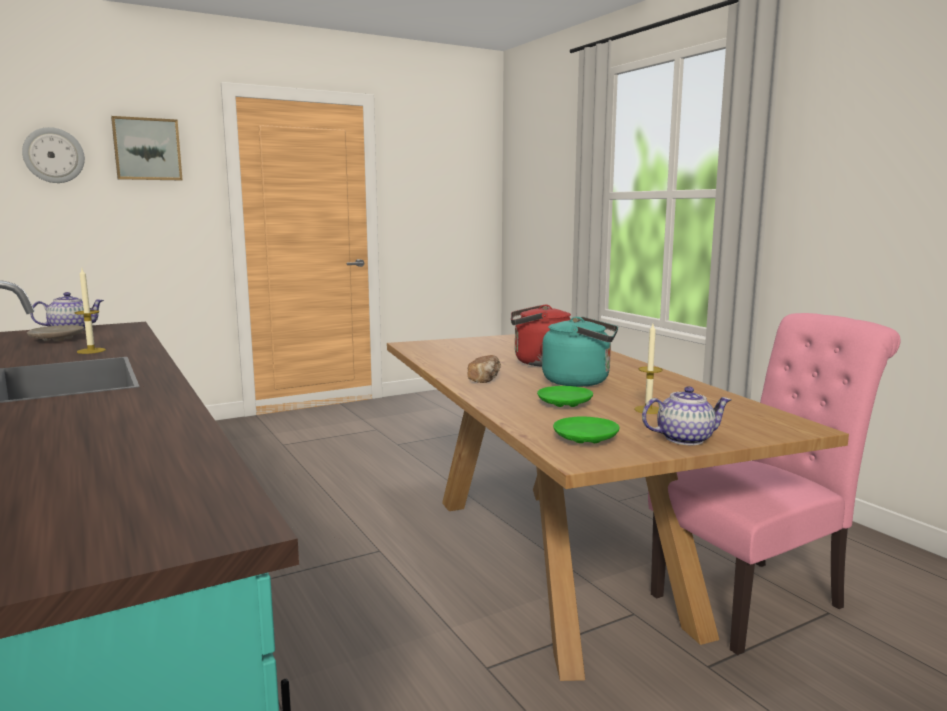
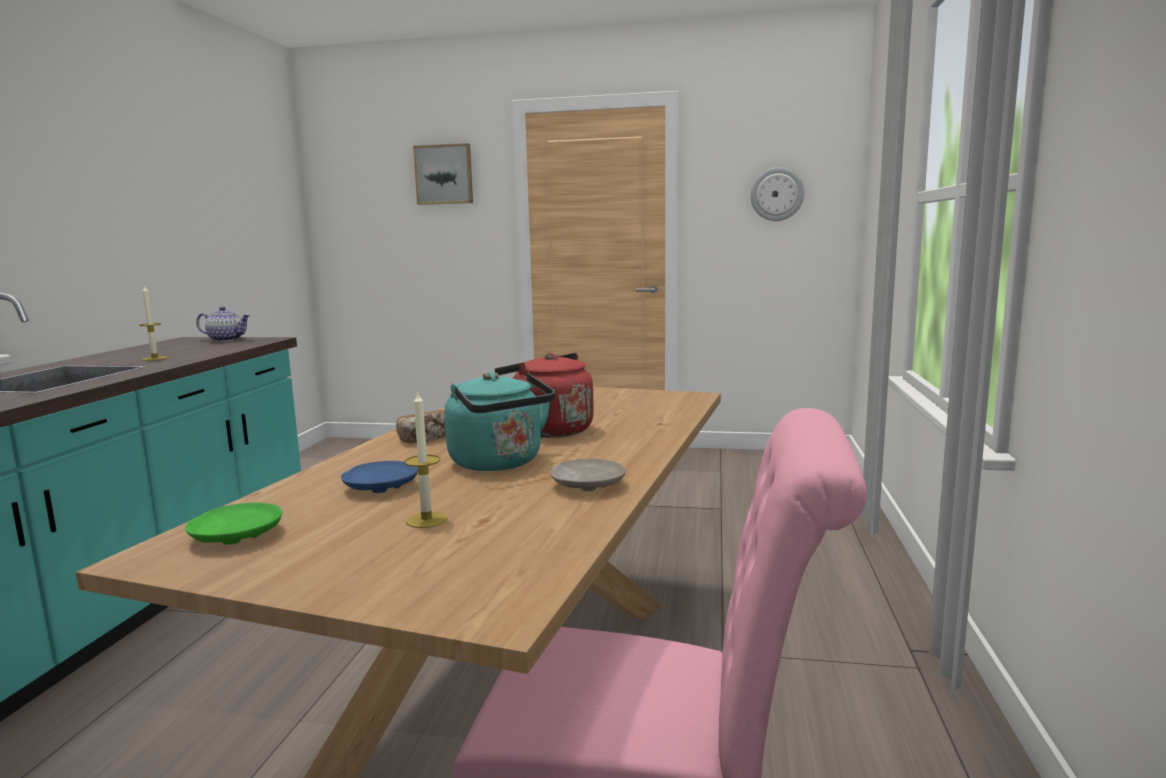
camera: 40 degrees right, 0 degrees up
wall clock [22,127,85,183] -> wall clock moved to [751,167,804,221]
beige plate [27,325,84,342] -> beige plate moved to [550,459,626,491]
green plate [537,386,593,407] -> blue plate [341,461,418,493]
teapot [642,386,731,445] -> none

